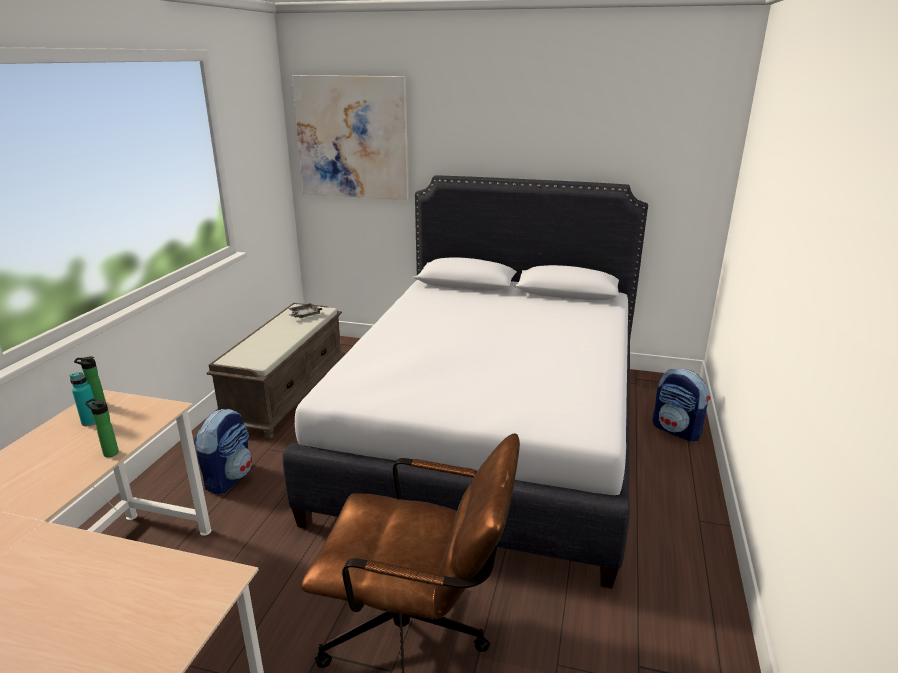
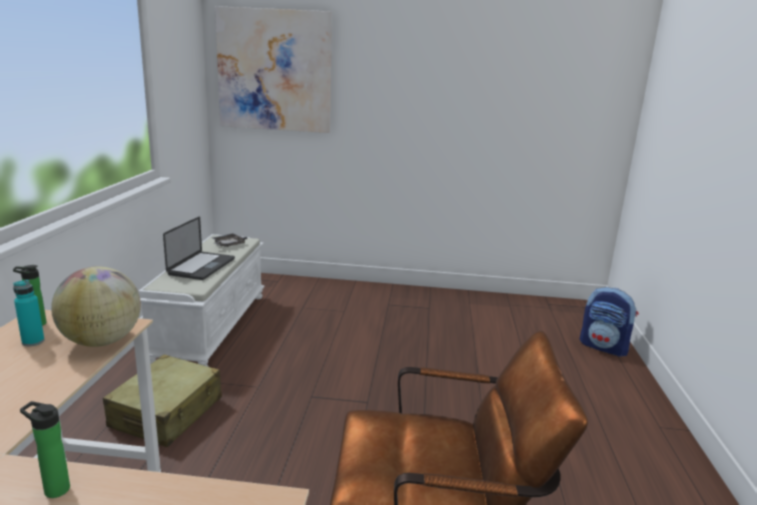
camera: 10 degrees left, 5 degrees down
bottle [85,398,119,457] -> bottle moved to [20,401,70,498]
backpack [194,409,252,495] -> beige suitcase [103,355,222,447]
brown bench [206,303,345,440] -> white bench [138,234,265,367]
white bed [282,175,648,589] -> none
none -> globe [51,266,141,347]
none -> laptop [163,217,235,280]

